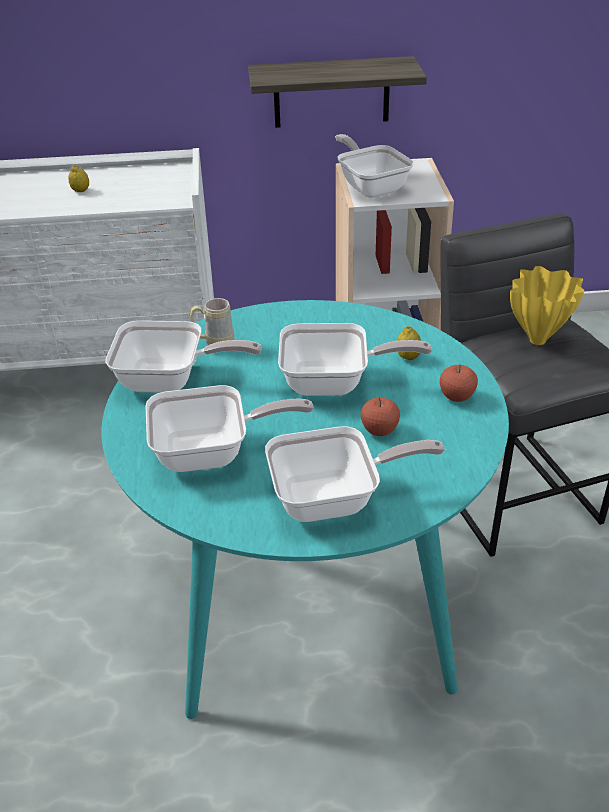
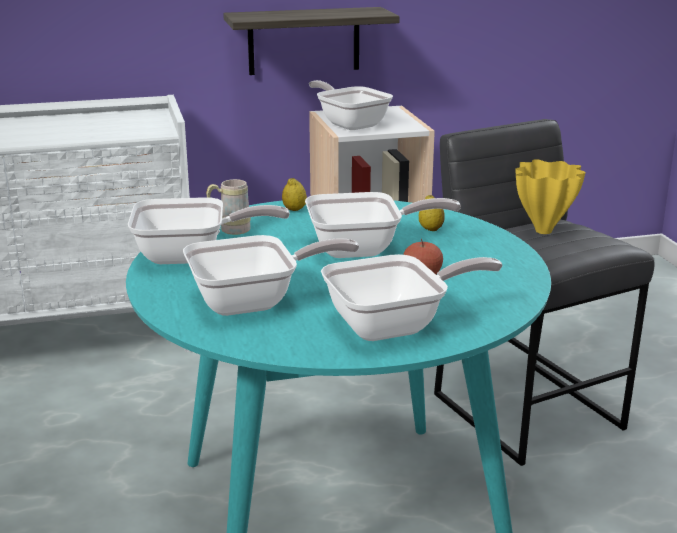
camera: 10 degrees left, 15 degrees down
lemon [68,166,89,192] -> lemon moved to [282,178,307,211]
apple [440,364,478,402] -> none

